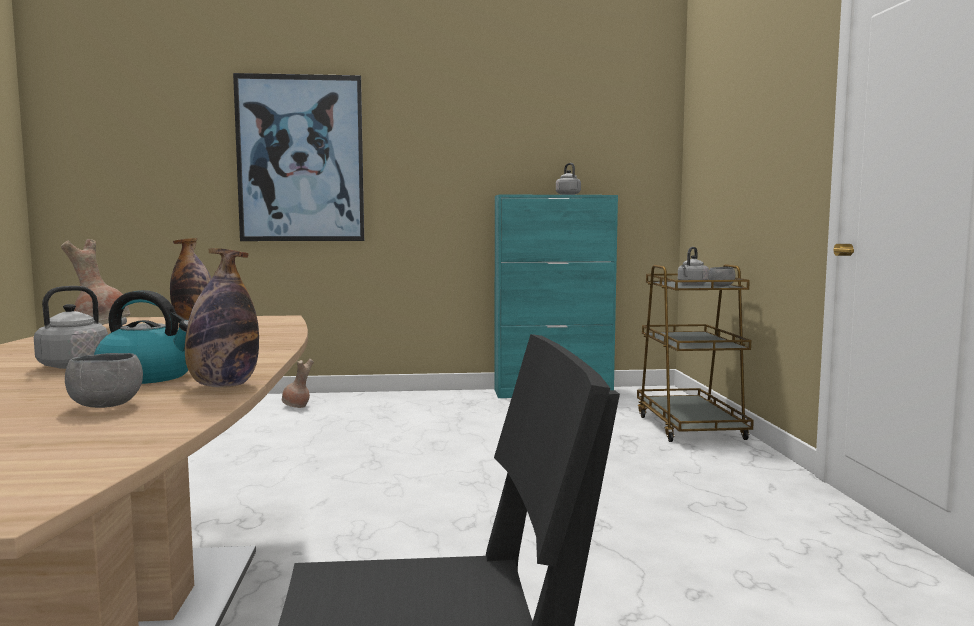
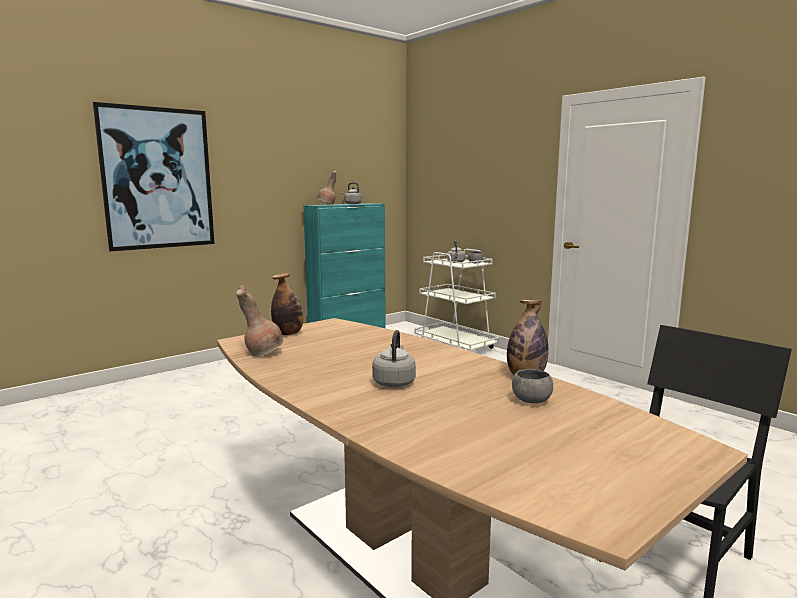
camera: 35 degrees left, 5 degrees up
kettle [94,290,189,384] -> none
brown vase [282,359,314,408] -> brown vase moved to [317,171,337,205]
brown cart [637,264,754,442] -> white cart [415,249,500,351]

